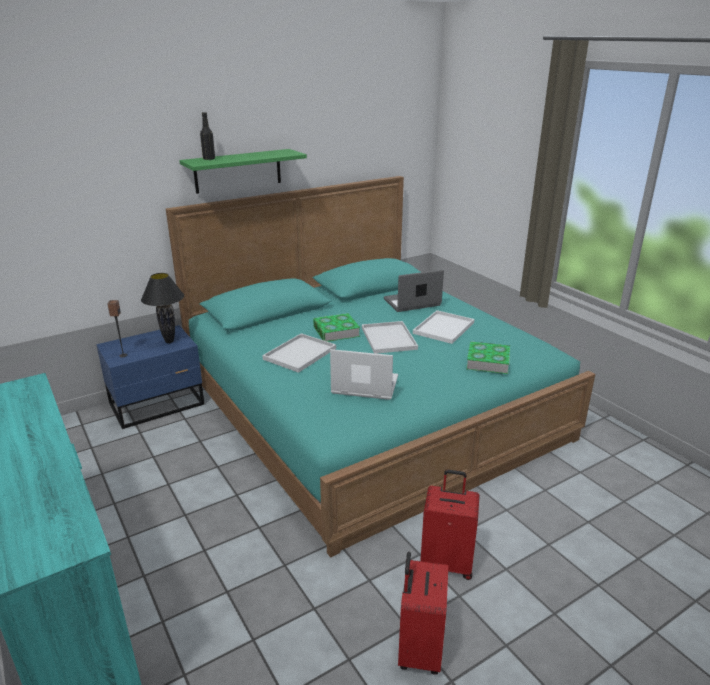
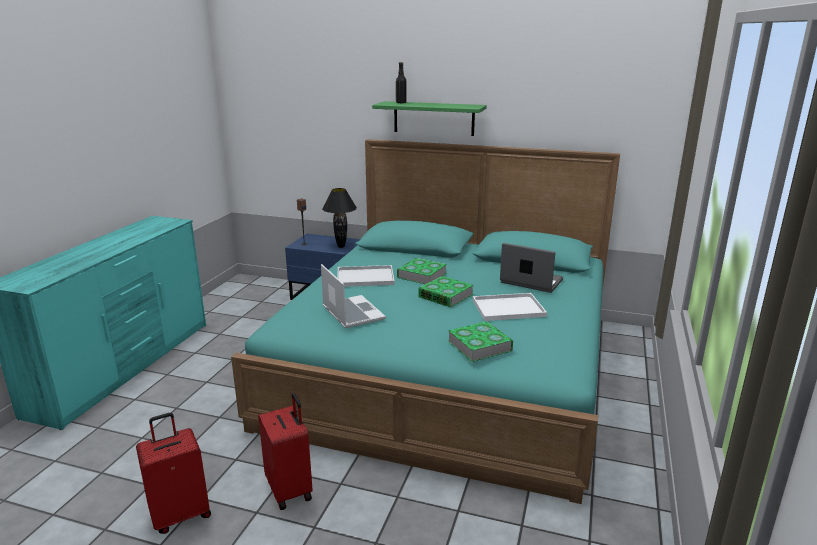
camera: 50 degrees right, 5 degrees down
white tray [362,321,418,354] -> book [418,276,473,308]

